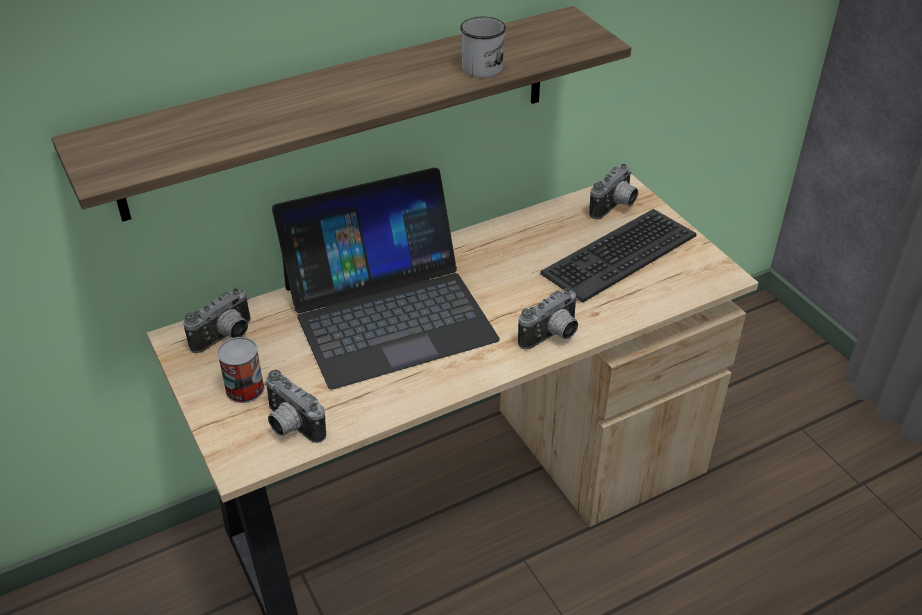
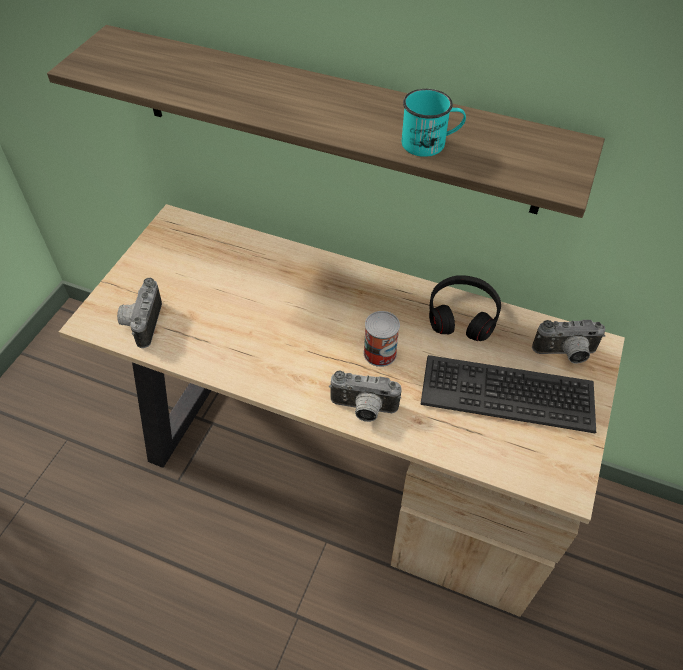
camera: 50 degrees right, 10 degrees up
camera [183,288,251,353] -> none
can [217,337,264,403] -> can moved to [364,311,400,367]
laptop [272,168,500,389] -> none
white mug [460,17,506,78] -> turquoise mug [402,89,466,157]
none -> black headphones [429,275,501,341]

